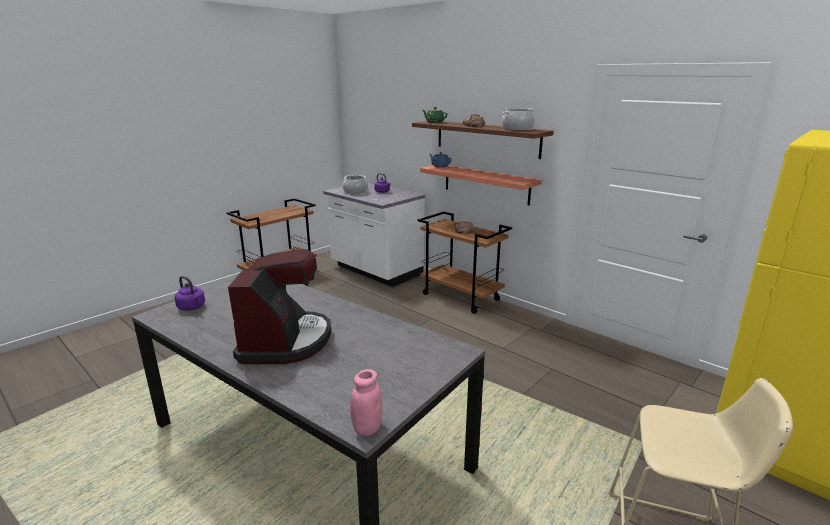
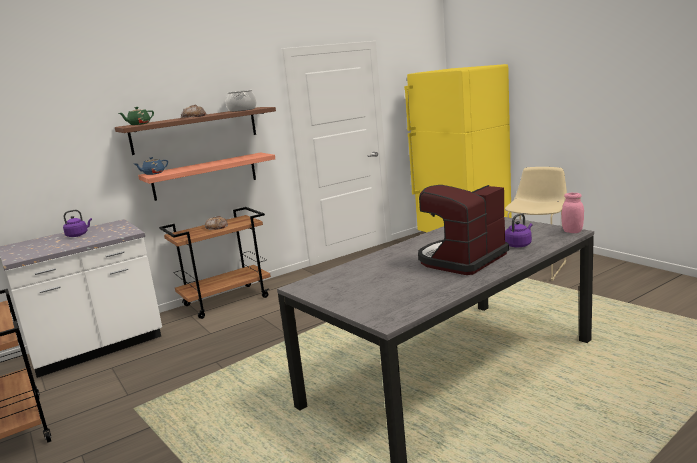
camera: 75 degrees left, 5 degrees down
purple kettle [175,276,205,311] -> purple kettle moved to [505,213,533,247]
coffee machine [228,249,331,364] -> coffee machine turned 60 degrees counterclockwise [418,185,509,275]
cooking pot [343,175,368,194] -> none

